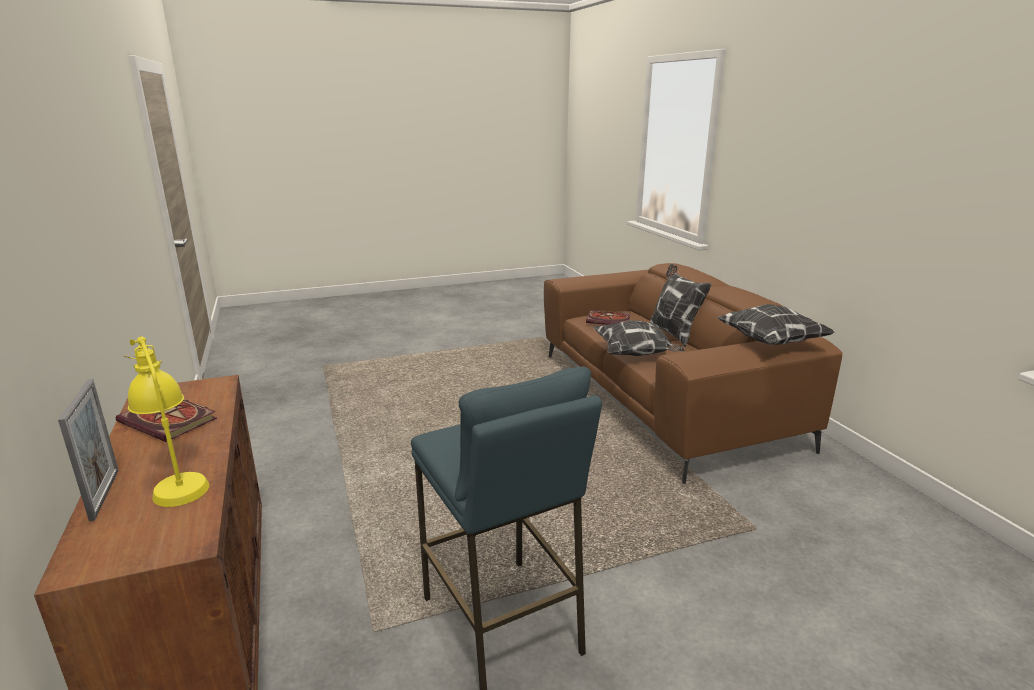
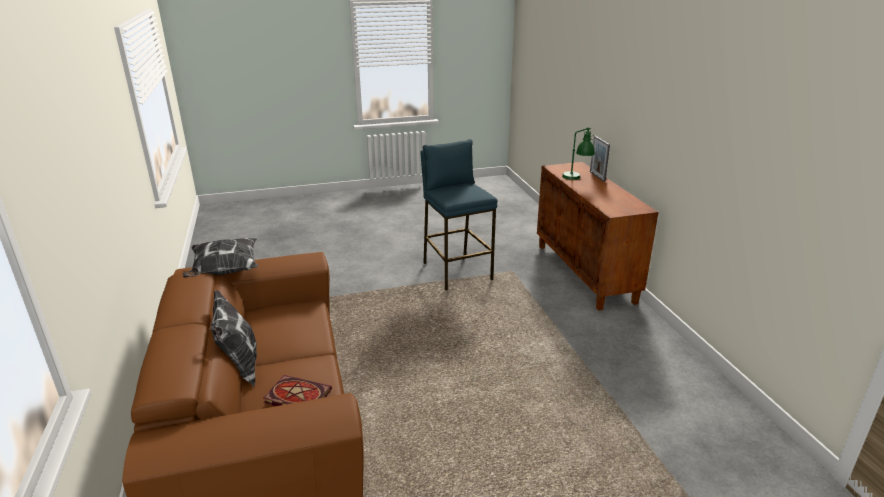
camera: 175 degrees left, 5 degrees up
book [116,399,217,442] -> none
yellow table lamp [124,336,209,507] -> green table lamp [562,127,596,180]
pillow [593,320,685,356] -> none

